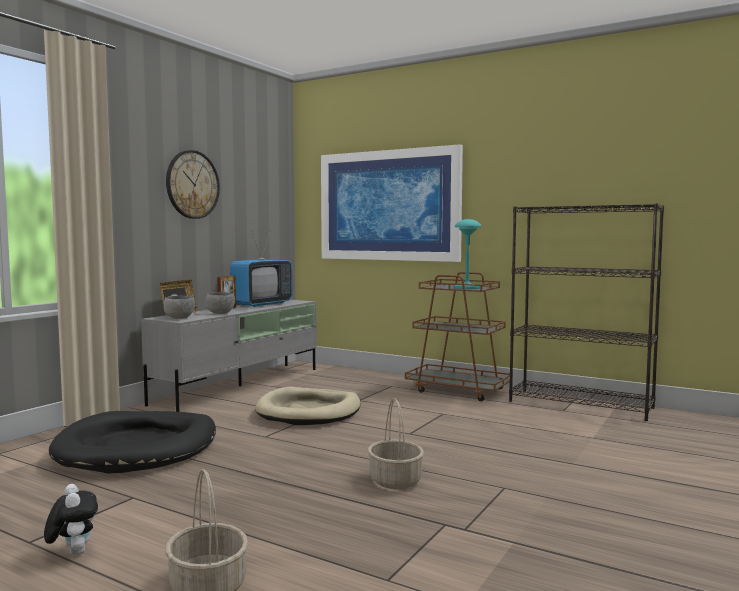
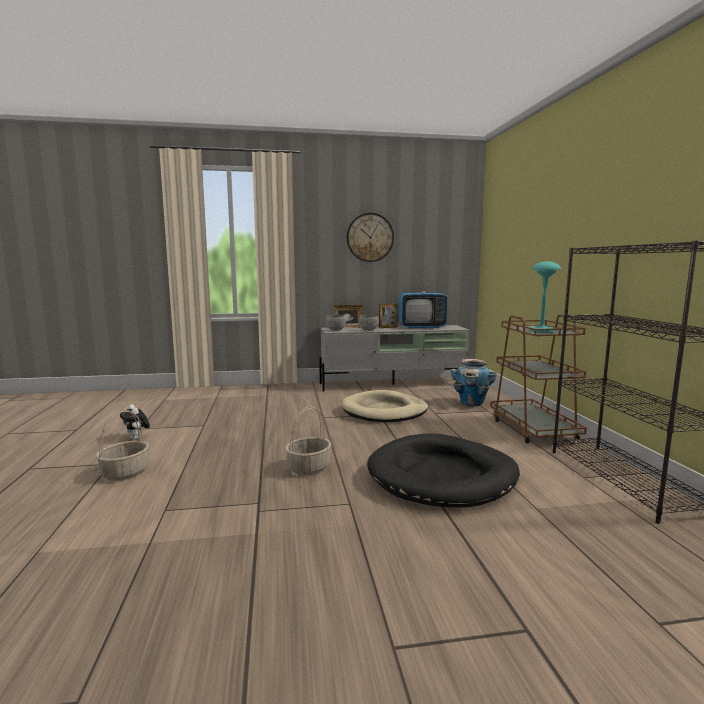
camera: 50 degrees right, 5 degrees up
plush toy [44,484,98,556] -> plush toy turned 120 degrees clockwise [120,404,150,440]
black dog bed [49,411,216,474] -> black dog bed moved to [367,433,520,508]
picture [321,144,463,262] -> none
none -> planter [451,359,497,406]

